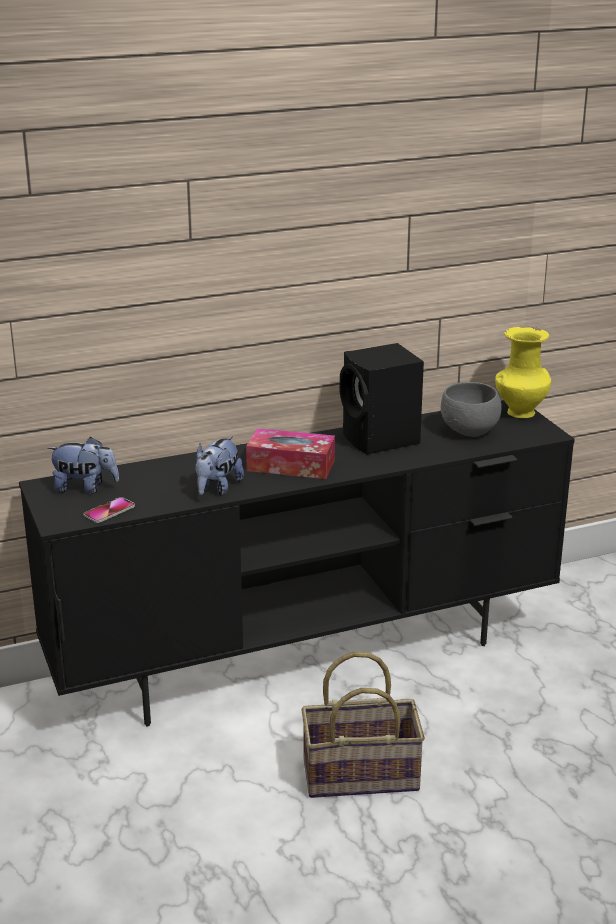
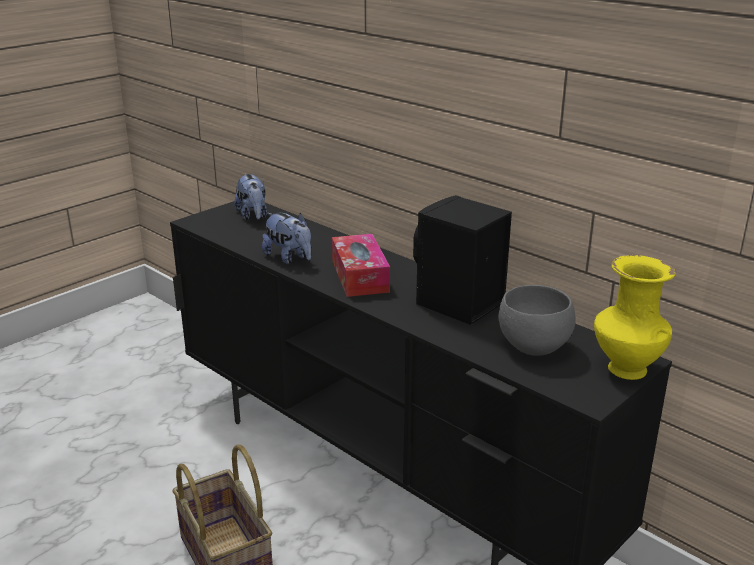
camera: 65 degrees right, 0 degrees up
phone [84,497,135,523] -> none
plush toy [196,436,244,496] -> plush toy turned 135 degrees counterclockwise [262,213,311,264]

